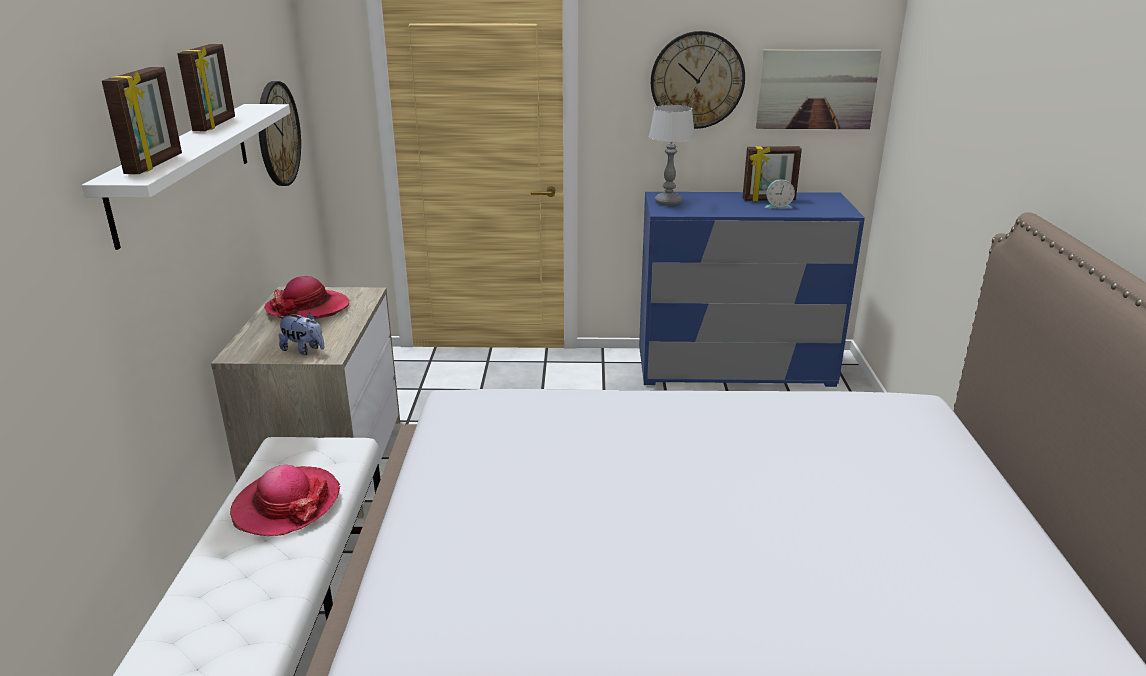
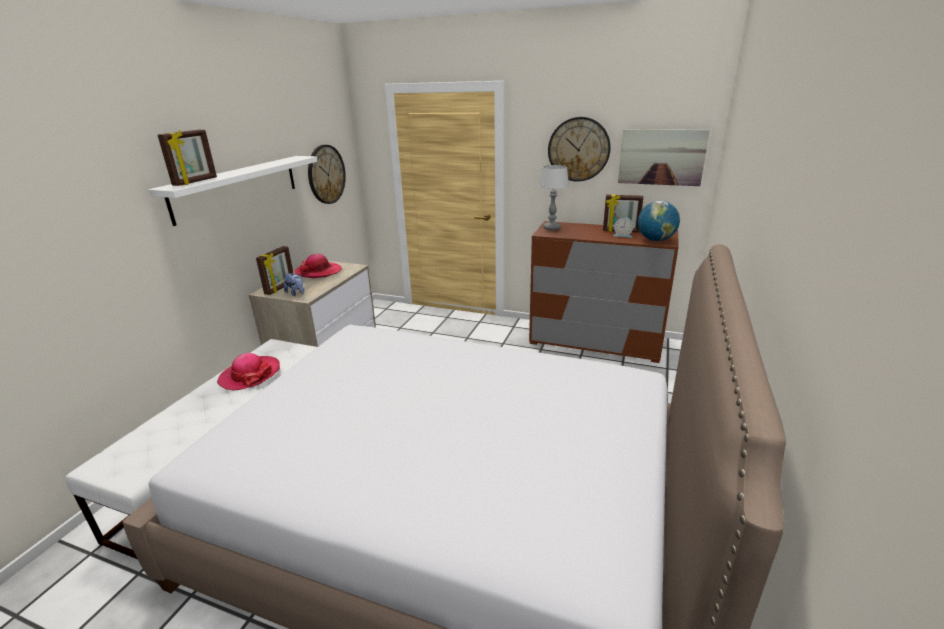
camera: 20 degrees right, 0 degrees up
picture frame [177,44,235,131] -> picture frame moved to [256,246,293,295]
blue dresser [639,192,865,387] -> brown dresser [529,221,679,363]
none -> globe [638,201,680,241]

